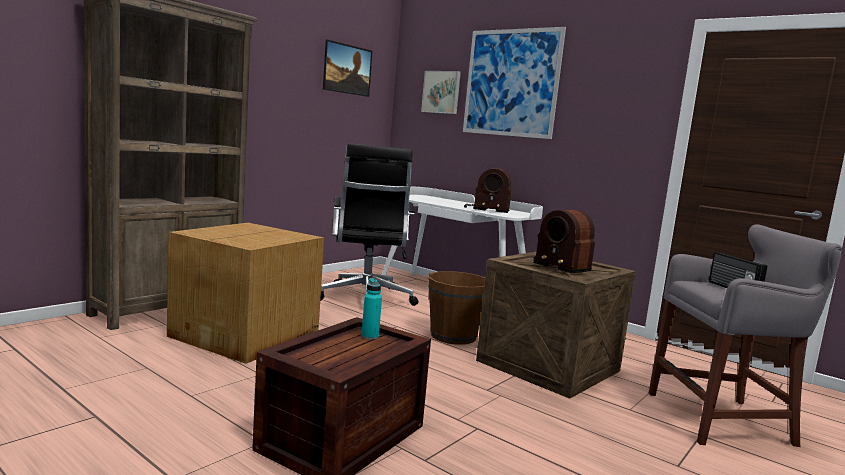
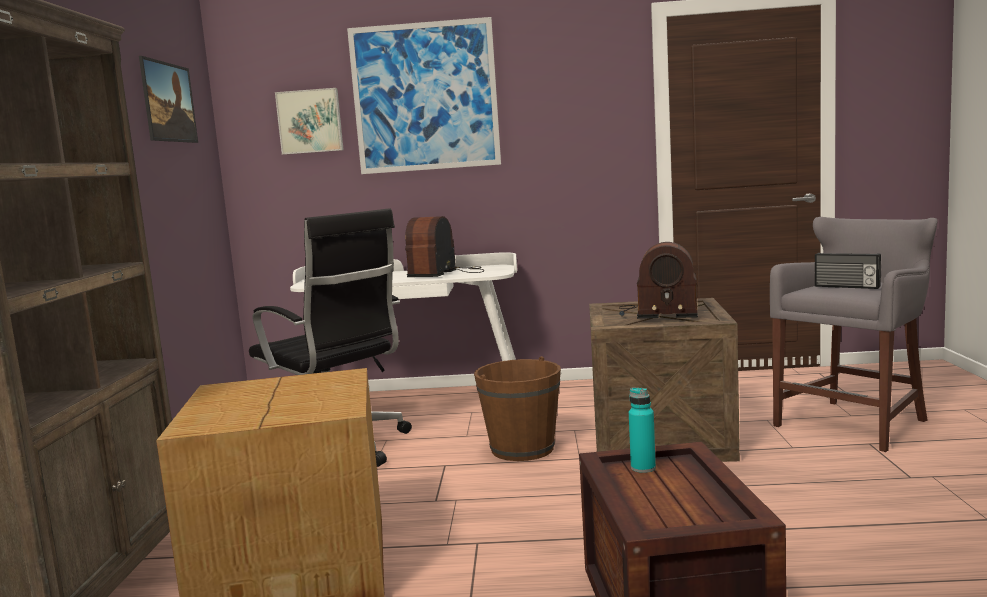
camera: 35 degrees left, 0 degrees up
radio [464,168,511,213] -> radio turned 135 degrees clockwise [405,216,484,277]

